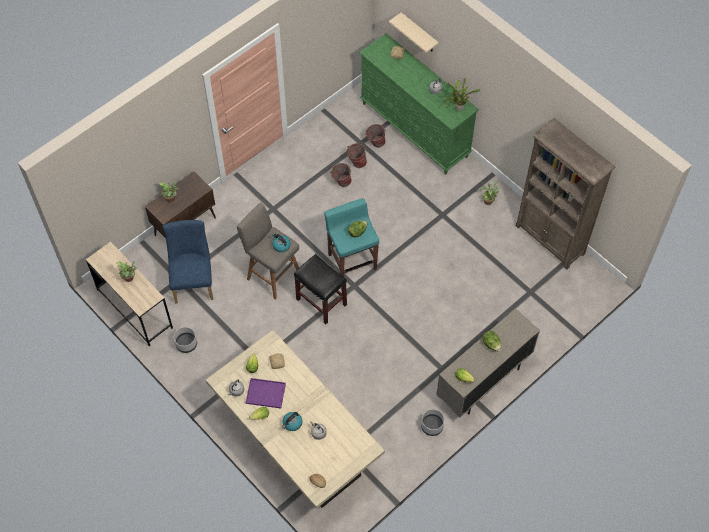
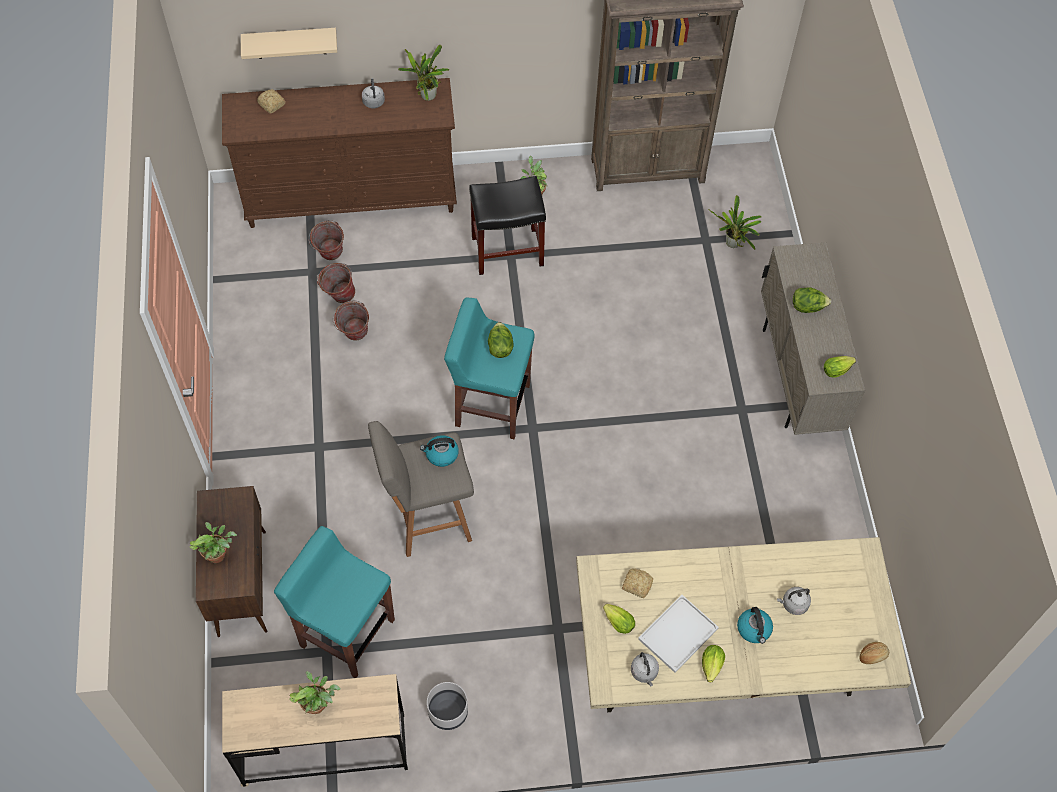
camera: 55 degrees left, 0 degrees up
blue chair [163,220,213,304] -> turquoise stool [274,526,395,678]
purple tray [246,378,286,408] -> white tray [638,595,719,673]
black stool [294,254,347,324] -> black stool moved to [469,176,546,275]
green dresser [359,33,479,175] -> brown dresser [222,78,457,228]
grey planter [421,409,444,436] -> none
none -> potted plant [708,195,761,250]

